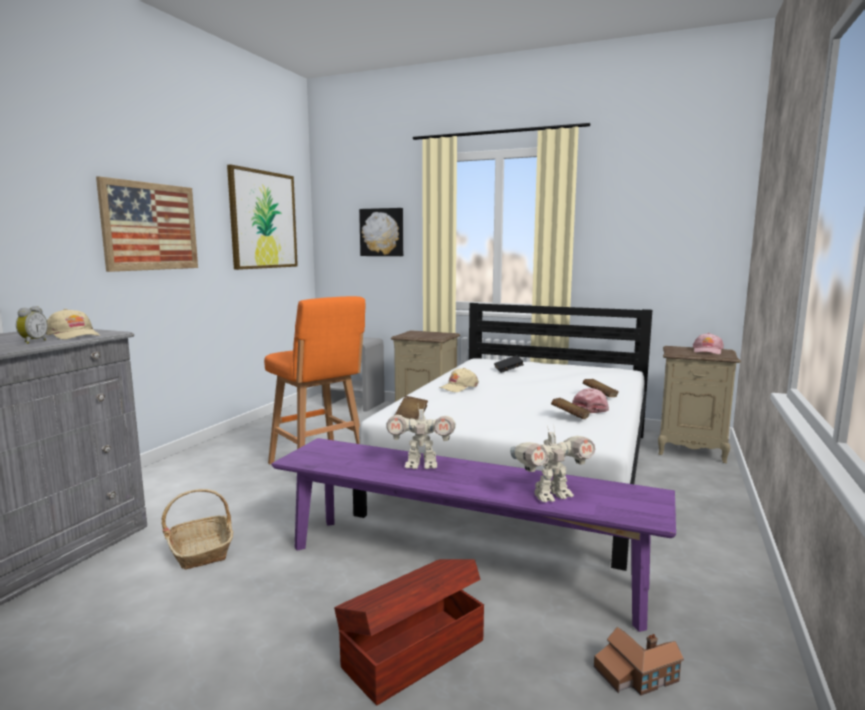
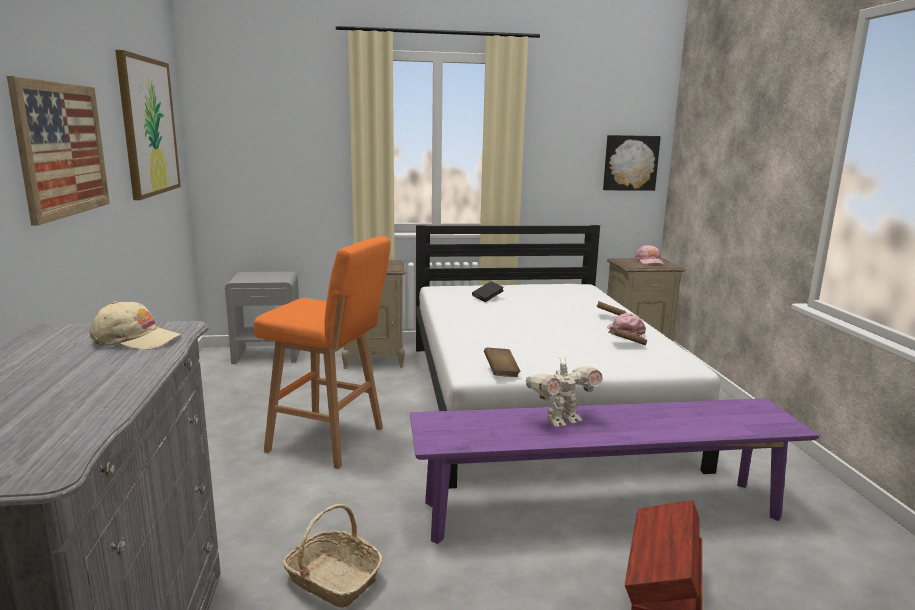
camera: 30 degrees left, 5 degrees up
alarm clock [16,306,48,344] -> none
picture [359,208,403,256] -> picture moved to [603,135,661,191]
beige cap [439,368,479,392] -> none
toy robot [510,426,595,502] -> none
toy house [594,627,684,696] -> none

